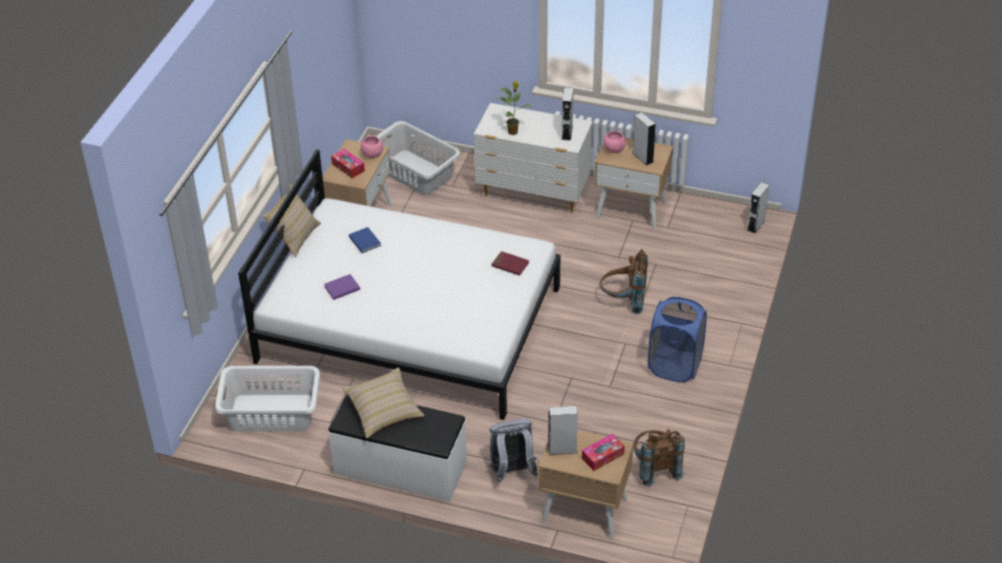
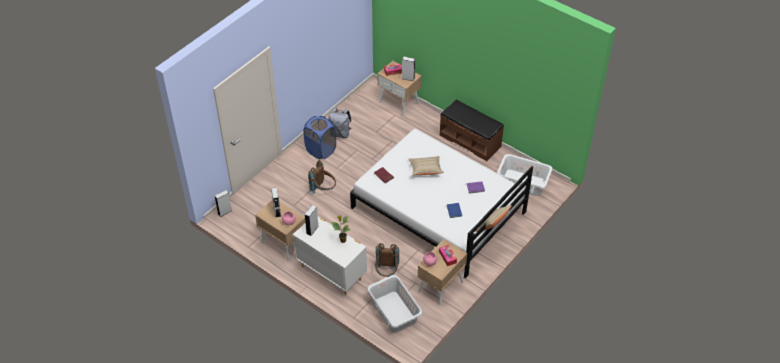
camera: 160 degrees left, 5 degrees up
white bench [328,394,467,502] -> brown bench [440,99,504,161]
beige pillow [342,367,424,439] -> beige pillow moved to [409,156,444,175]
grey backpack [489,419,538,483] -> grey backpack moved to [329,108,352,138]
brown backpack [633,429,685,486] -> brown backpack moved to [375,243,399,277]

